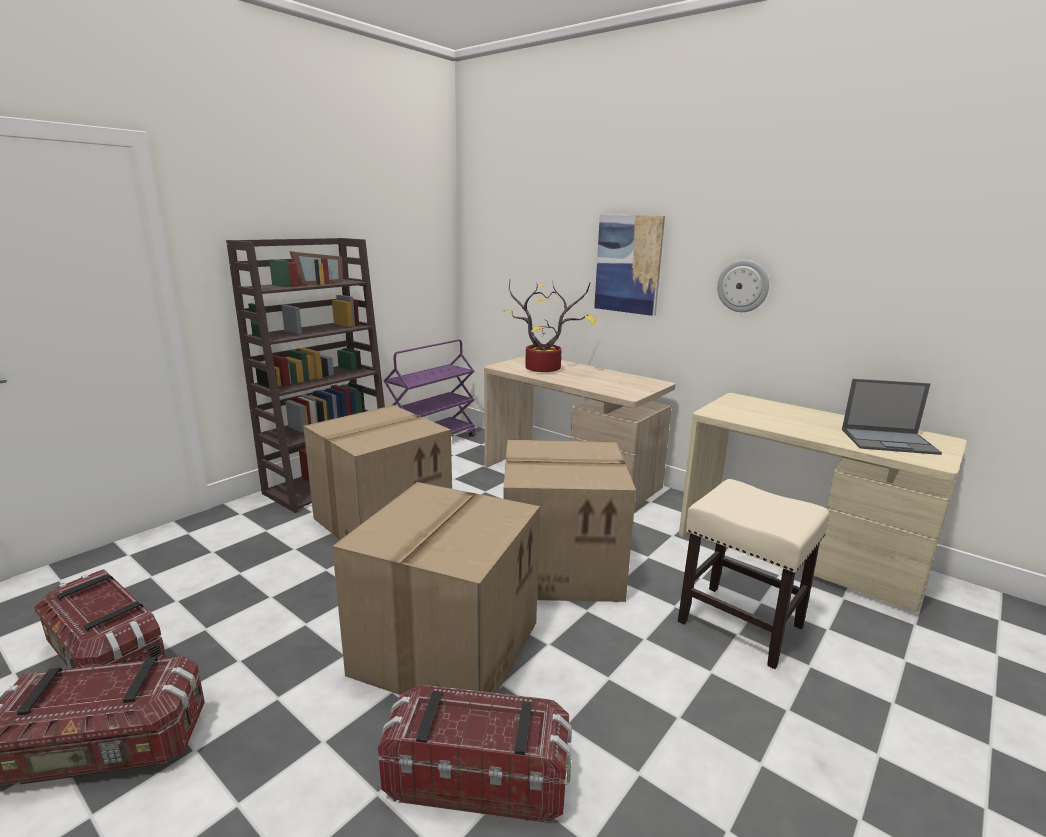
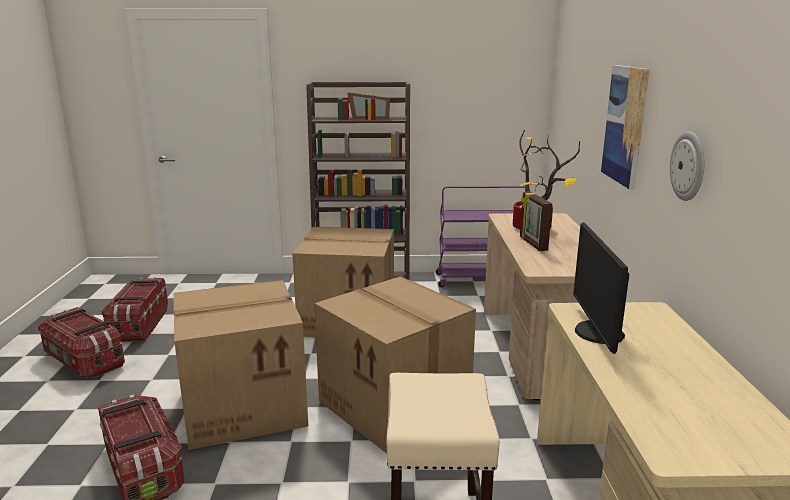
camera: 50 degrees right, 0 degrees up
laptop [842,379,942,455] -> none
none -> picture frame [520,192,552,251]
none -> monitor [573,222,630,354]

